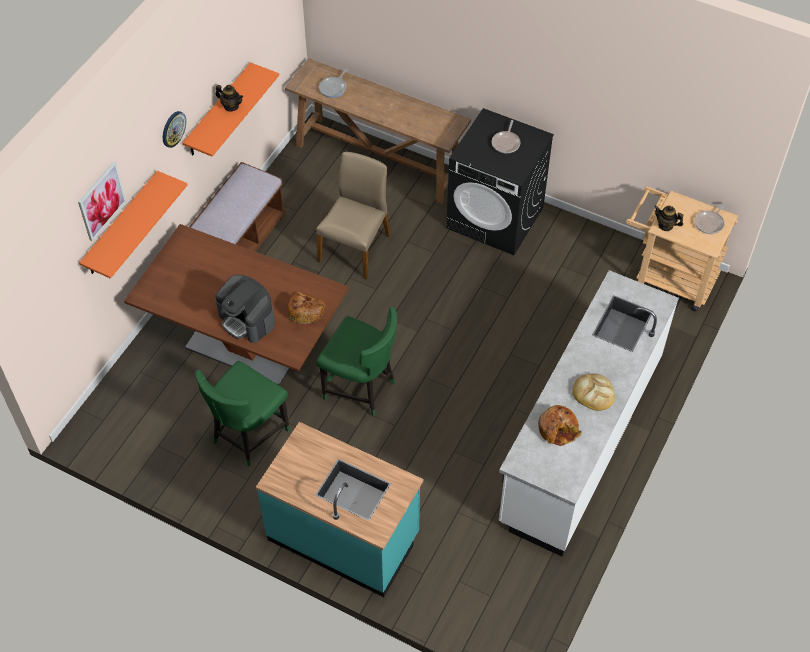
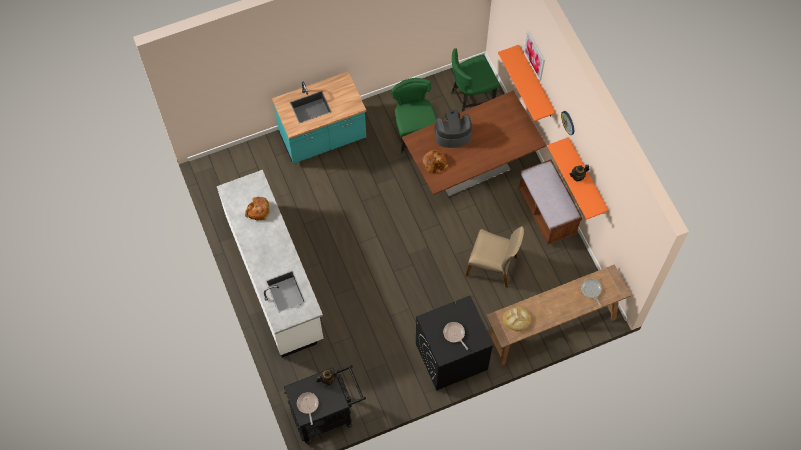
camera: 130 degrees right, 10 degrees up
beige chair [316,152,390,280] -> beige chair turned 45 degrees counterclockwise [466,226,524,288]
green chair [316,307,397,416] -> green chair moved to [451,48,499,112]
bread [572,374,615,411] -> bread moved to [503,307,531,332]
beige cart [626,186,738,311] -> black cart [284,365,366,444]

